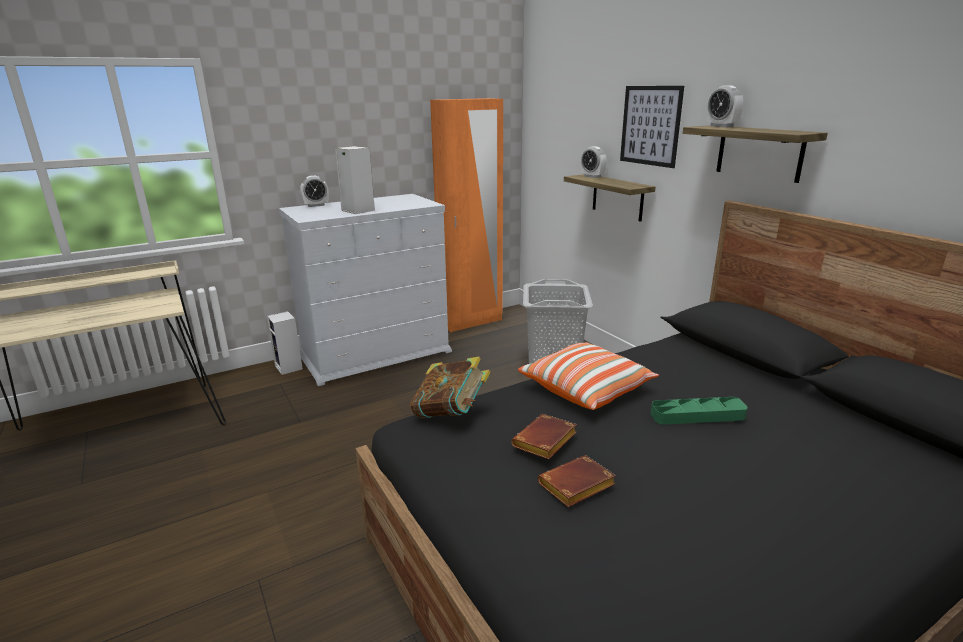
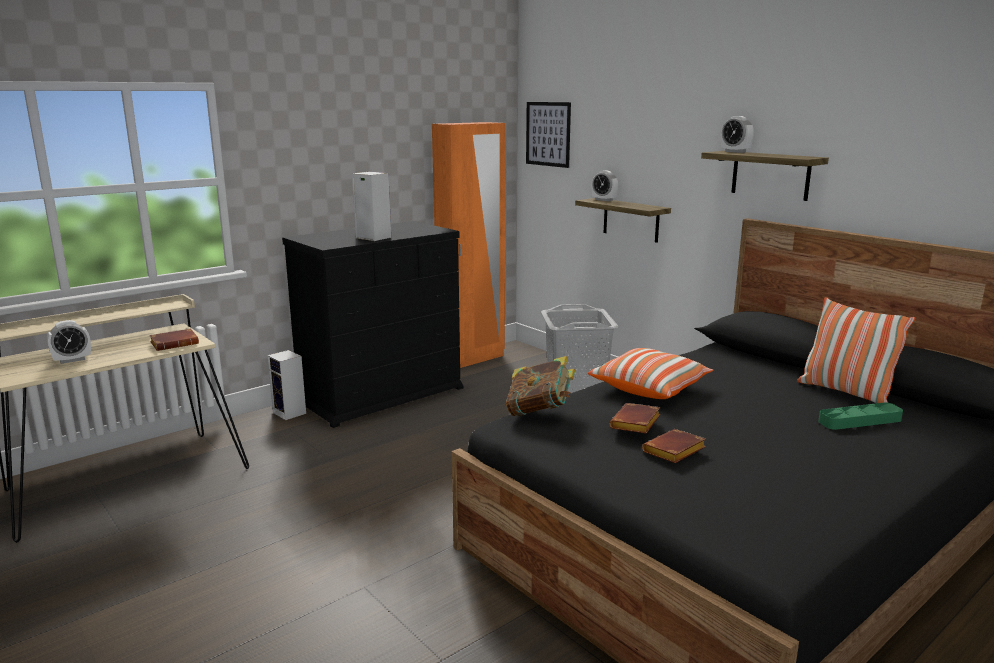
camera: 10 degrees left, 5 degrees down
white dresser [279,194,452,386] -> black dresser [282,221,464,428]
alarm clock [300,176,329,207] -> alarm clock moved to [47,320,91,364]
picture [620,86,684,168] -> picture moved to [526,102,571,168]
green tray [651,397,748,425] -> green tray moved to [818,403,903,430]
none -> brown book [149,329,199,351]
none -> pillow [797,297,915,403]

